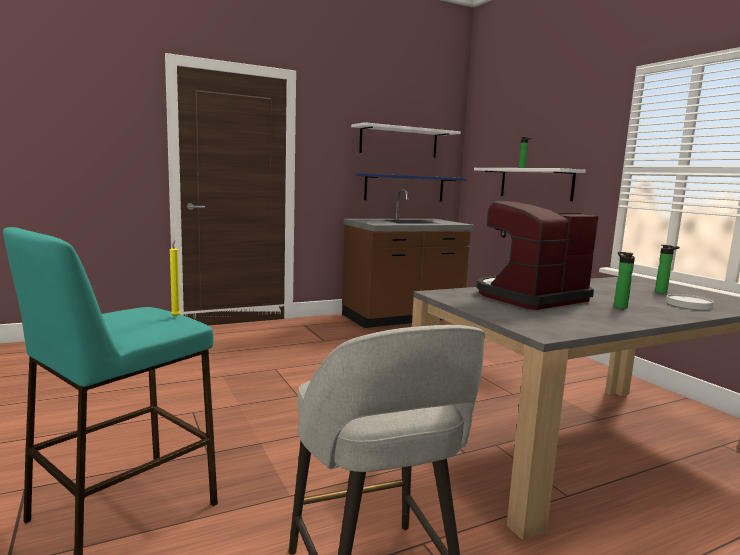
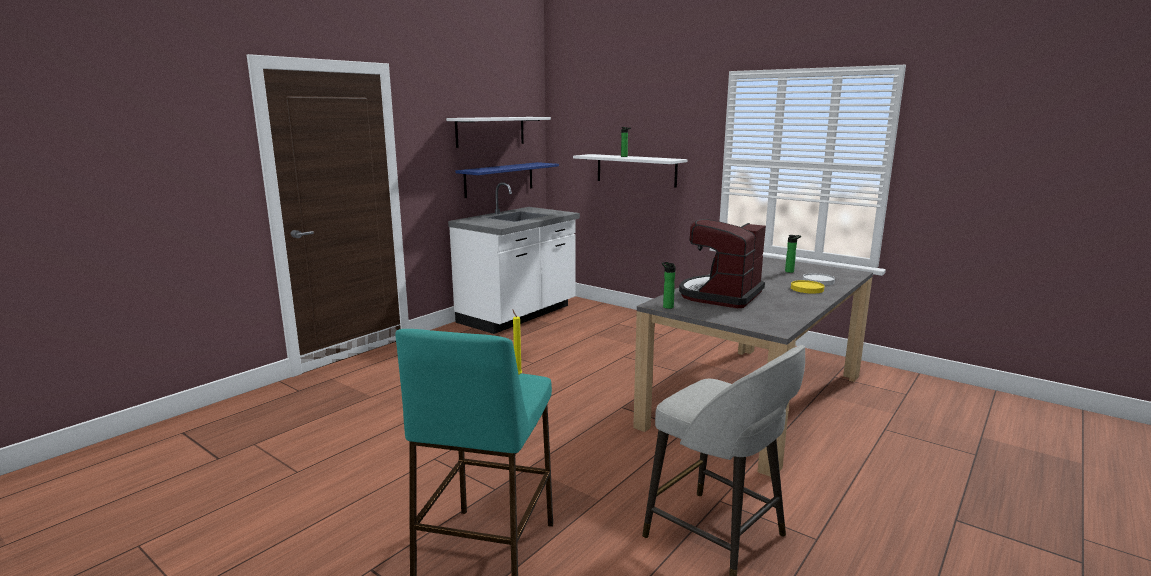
camera: 25 degrees left, 5 degrees up
brown counter [342,189,475,328] -> white counter [448,182,580,334]
bottle [614,252,635,309] -> bottle moved to [662,262,675,309]
none -> yellow plate [791,280,824,294]

